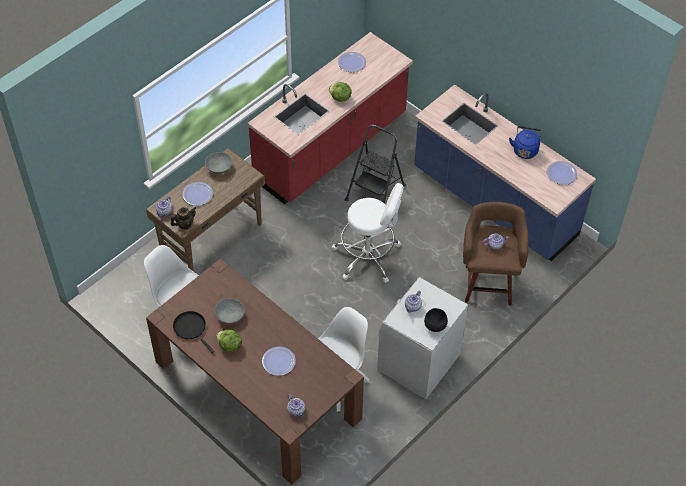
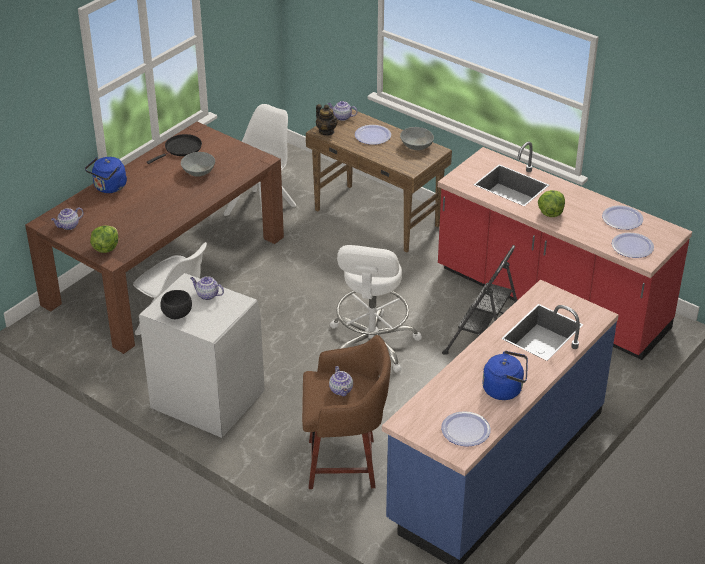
camera: 85 degrees right, 15 degrees down
lettuce [217,329,242,352] -> lettuce moved to [90,225,118,253]
plate [262,347,296,376] -> plate moved to [612,233,654,258]
none -> blue kettle [85,157,127,193]

